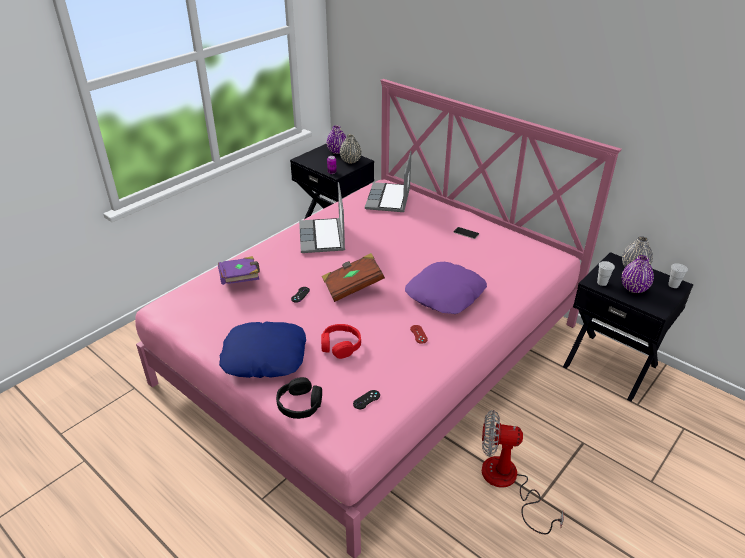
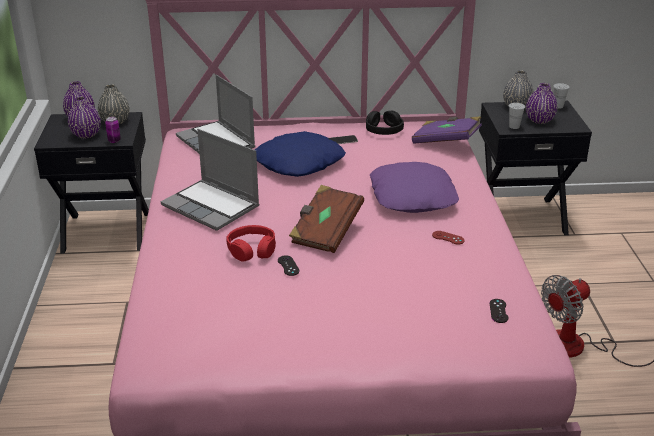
camera: 45 degrees left, 5 degrees down
purple book [218,256,260,285] -> purple book moved to [412,116,482,144]
blue pillow [219,322,306,378] -> blue pillow moved to [255,131,346,177]
black headphones [276,377,322,419] -> black headphones moved to [366,111,404,135]
red headphones [321,324,361,359] -> red headphones moved to [226,225,276,262]
none -> purple vase [68,96,101,138]

